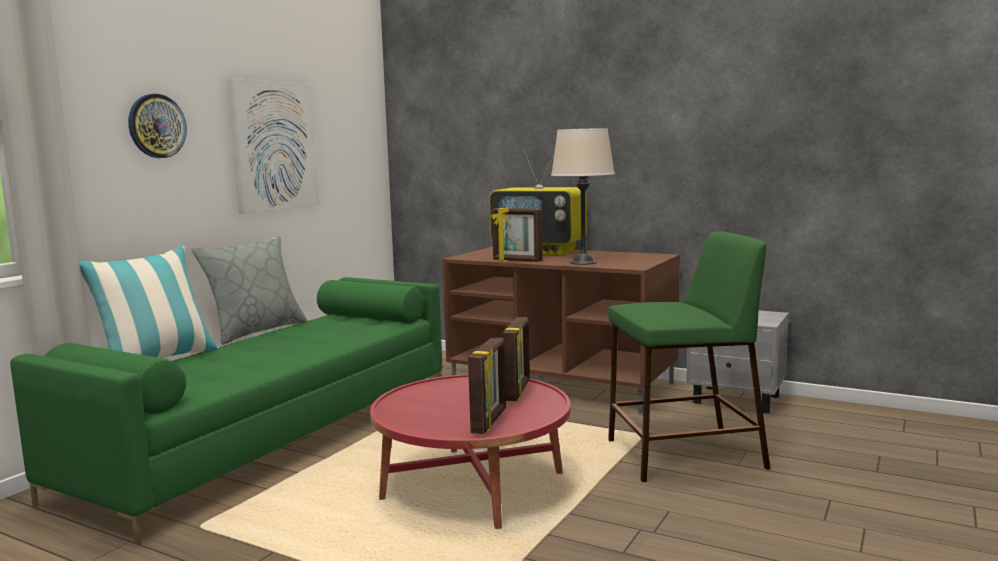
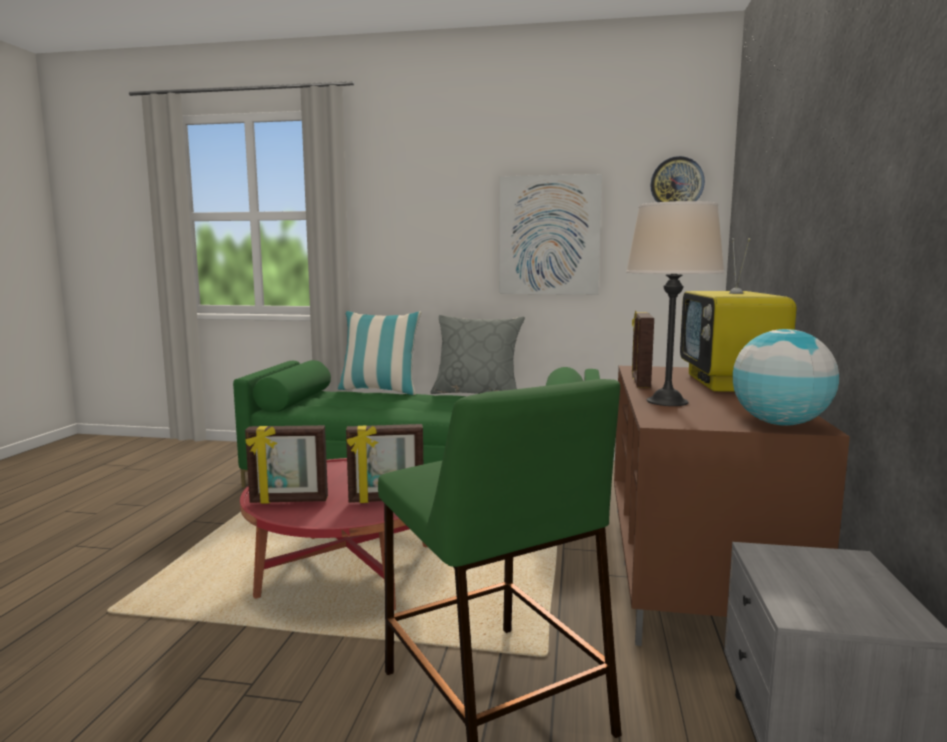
camera: 70 degrees right, 0 degrees up
wall clock [128,94,187,158] -> wall clock moved to [650,156,705,202]
none -> globe [733,329,839,426]

